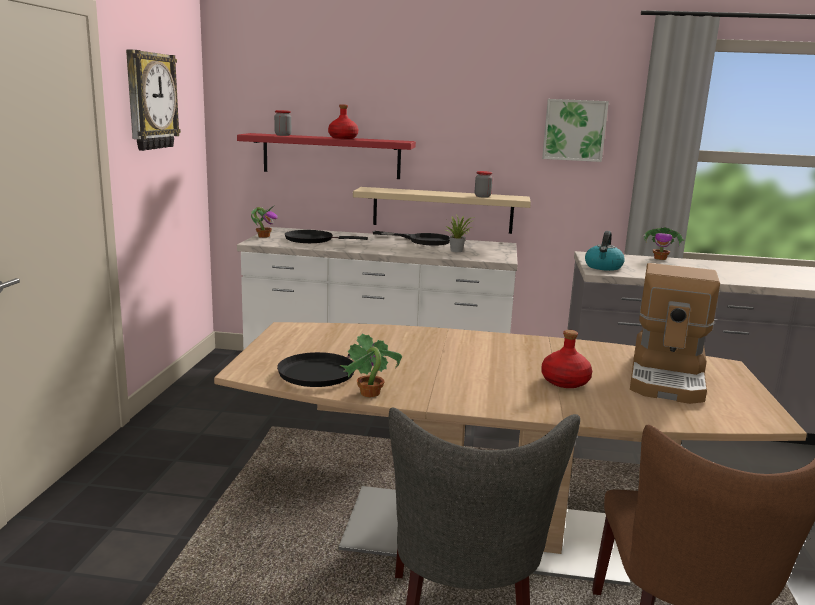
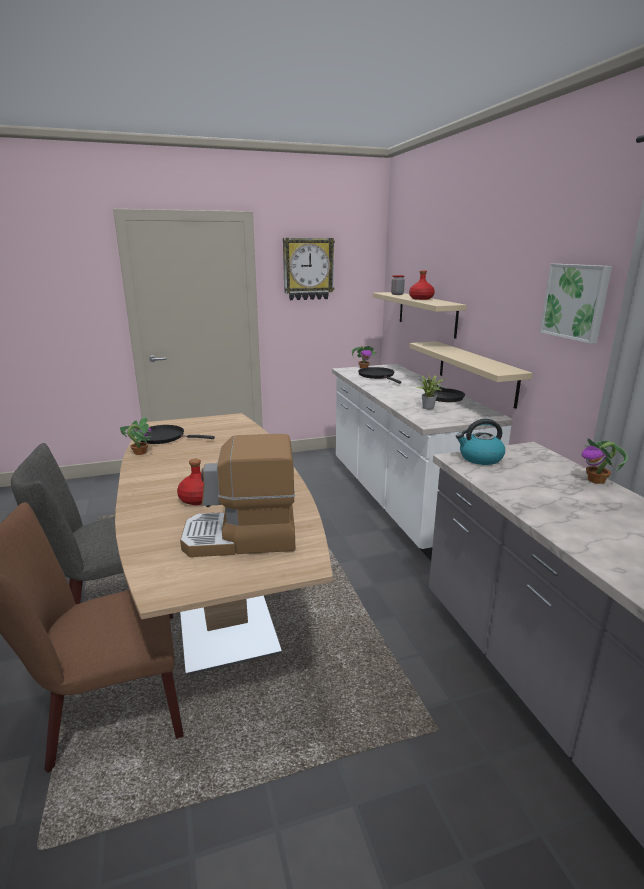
camera: 65 degrees right, 5 degrees up
red shelf [237,133,416,179] -> beige shelf [373,292,467,339]
jar [475,171,493,198] -> none

